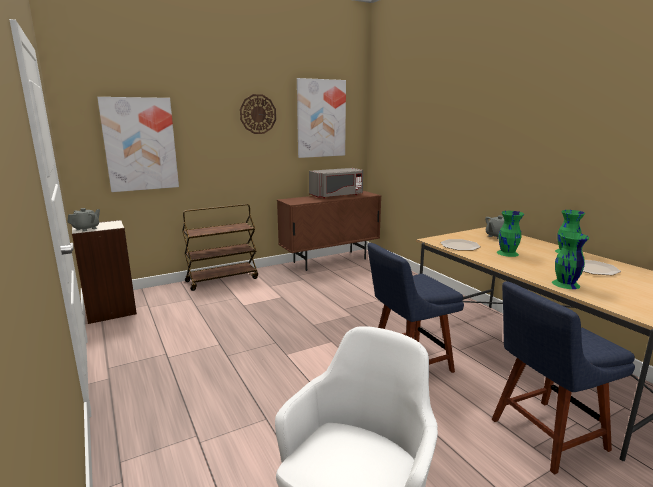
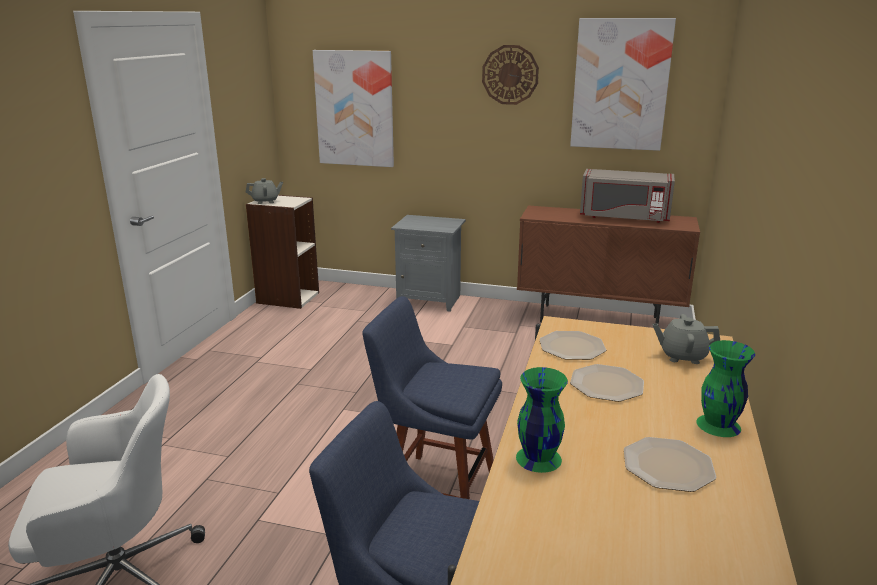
camera: 45 degrees right, 5 degrees up
brown cart [182,204,258,291] -> grey nightstand [391,215,466,312]
green vase [497,211,524,257] -> plate [570,364,644,402]

